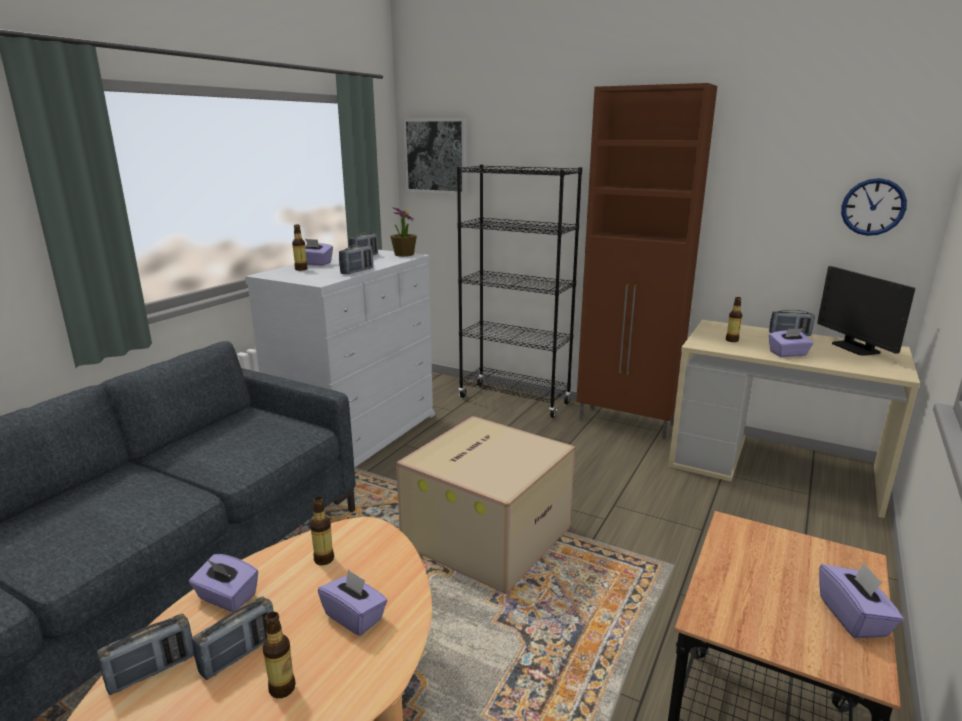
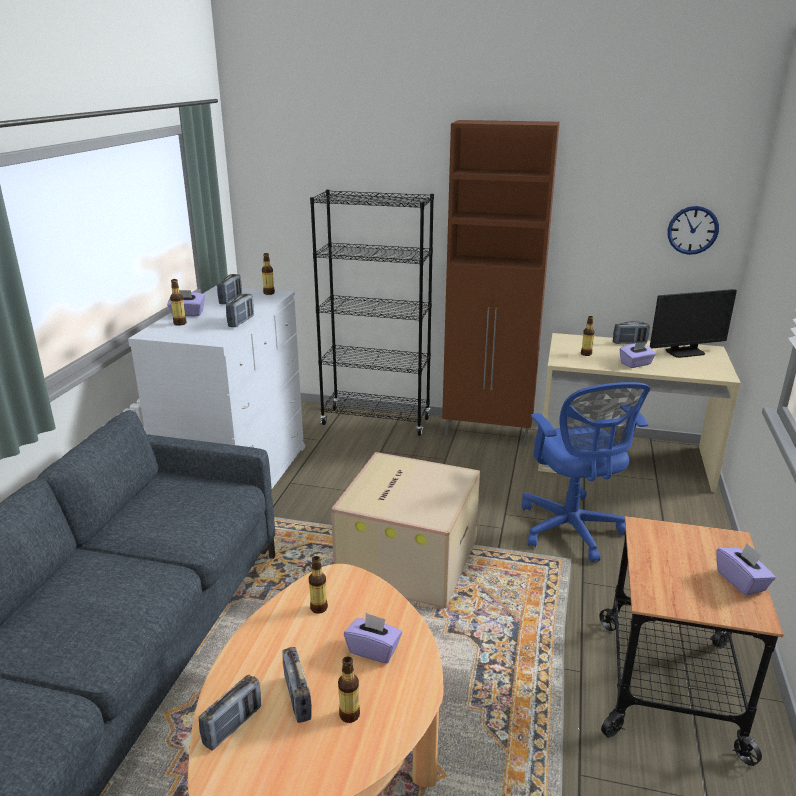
camera: 15 degrees left, 5 degrees up
purple tissue box [189,554,258,612] -> none
radio [192,597,274,680] -> radio turned 135 degrees clockwise [282,647,312,723]
potted plant [390,207,417,257] -> bottle [262,253,275,295]
picture [403,118,467,194] -> none
monitor [817,266,915,355] -> monitor turned 75 degrees counterclockwise [650,289,737,358]
none -> blue office chair [522,382,651,562]

